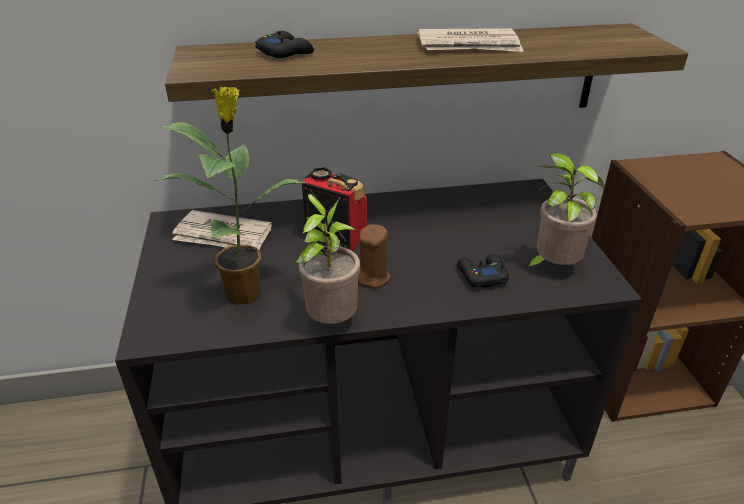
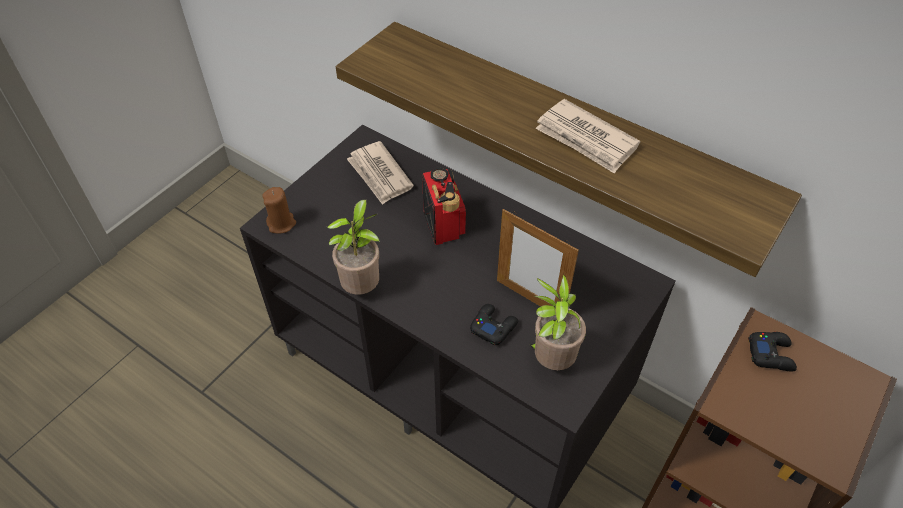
camera: 45 degrees right, 15 degrees up
potted plant [156,86,308,305] -> none
black game controller [255,31,314,58] -> black game controller moved to [748,332,797,372]
brown candle [358,224,390,288] -> brown candle moved to [262,187,296,233]
none -> picture frame [497,209,579,307]

